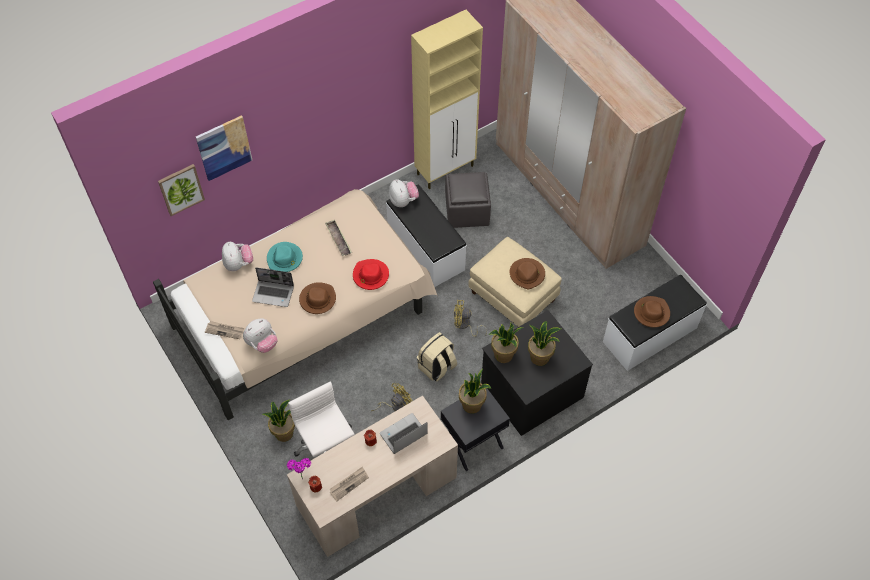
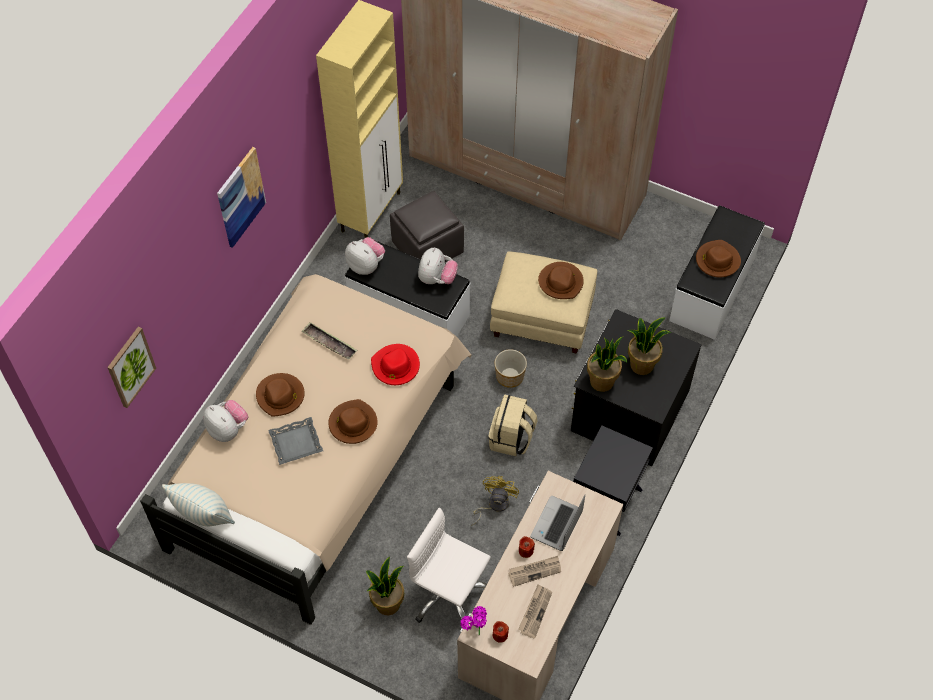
camera: 30 degrees left, 0 degrees up
picture [196,115,252,181] -> picture moved to [217,147,266,248]
newspaper [205,321,244,339] -> newspaper moved to [508,556,561,587]
plush toy [243,318,278,353] -> plush toy moved to [418,247,458,284]
laptop [252,267,294,307] -> grey tray [268,417,323,465]
turquoise hat [267,242,303,272] -> brown hat [256,373,305,417]
yellow fan [454,300,487,337] -> planter [495,349,527,388]
potted plant [459,369,492,414] -> none
none -> pillow [162,483,235,526]

